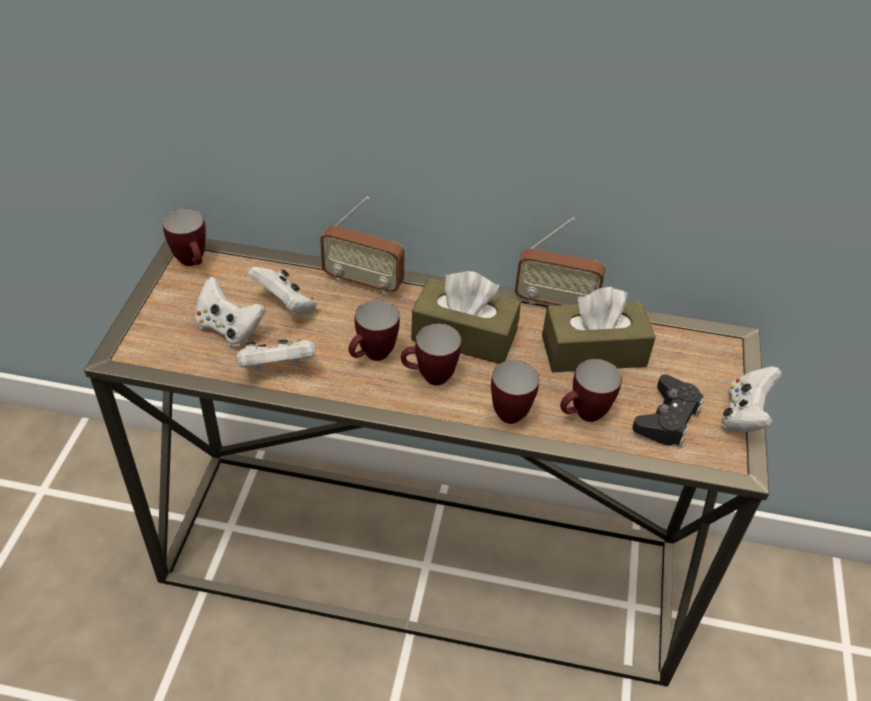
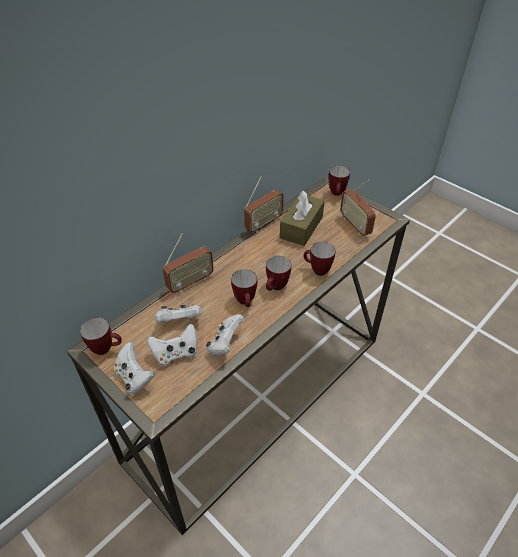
camera: 55 degrees left, 0 degrees up
brown tissue box [411,271,521,364] -> none
mug [560,359,622,422] -> mug moved to [328,166,350,196]
black game controller [632,374,704,447] -> radio [340,180,376,236]
white game controller [721,366,782,432] -> white game controller moved to [114,342,154,395]

